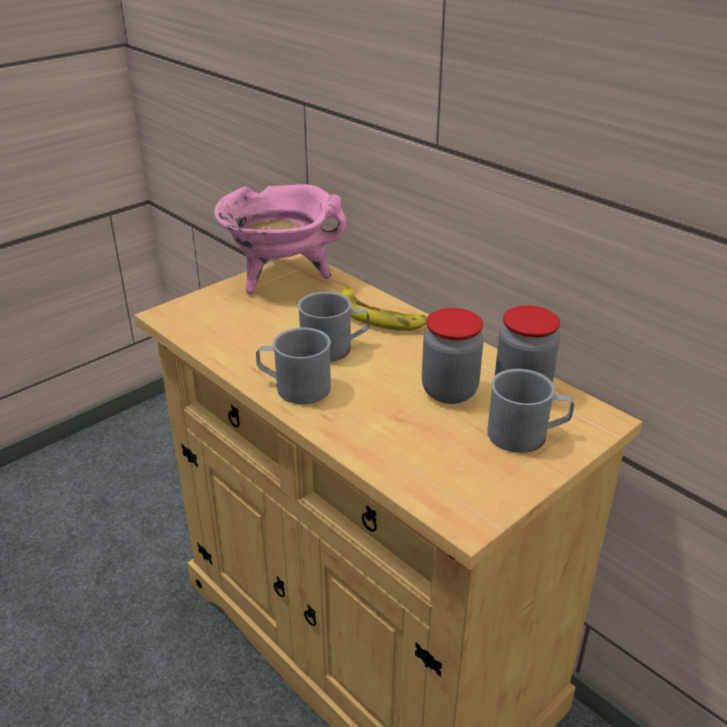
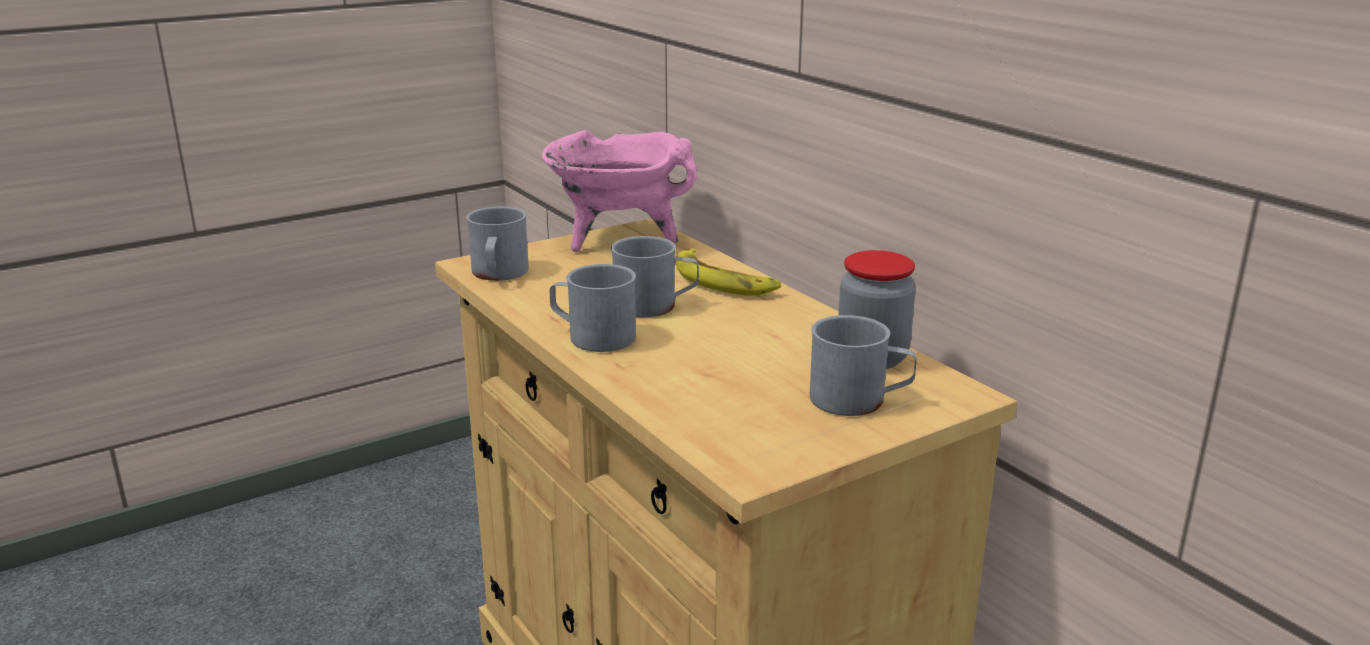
camera: 10 degrees right, 10 degrees down
jar [422,308,484,404] -> none
none -> grey mug [466,206,529,281]

